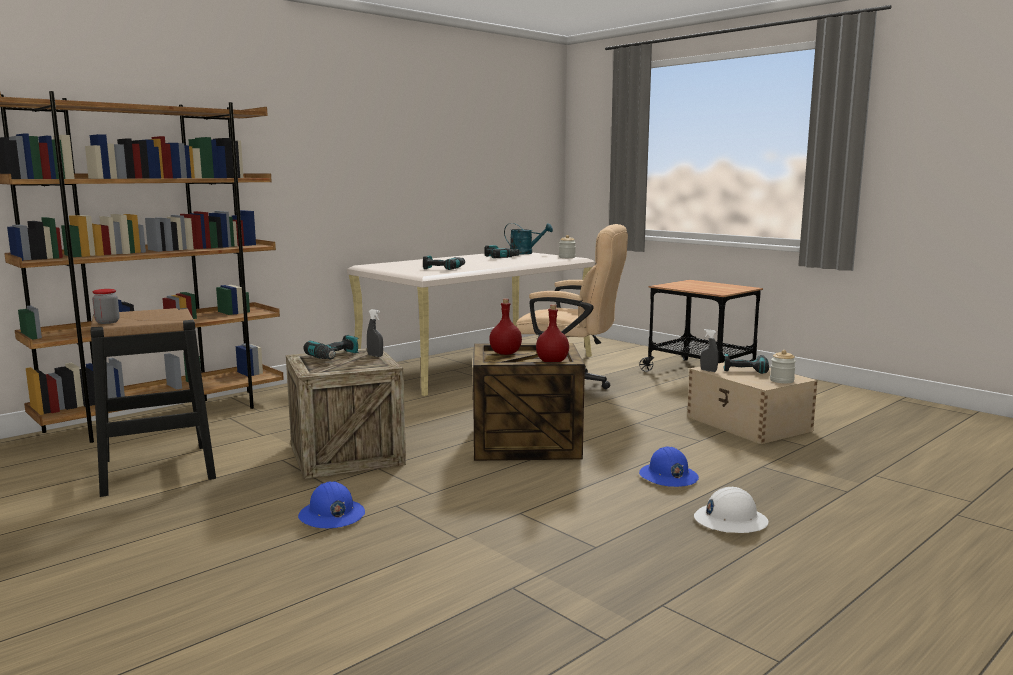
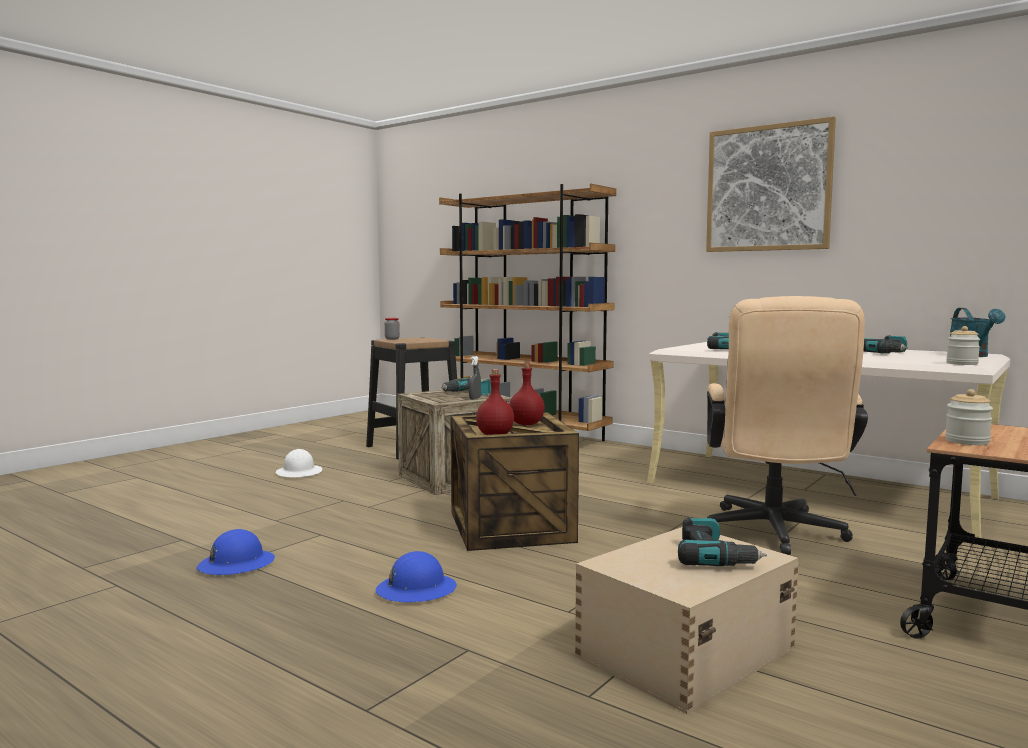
camera: 80 degrees right, 5 degrees down
blue hard hat [298,481,365,529] -> blue hard hat moved to [197,529,275,575]
white hard hat [694,487,769,533] -> white hard hat moved to [276,449,322,477]
grey spray bottle [700,329,718,372] -> none
jar [770,350,796,383] -> jar moved to [945,389,993,445]
none -> picture [706,116,836,252]

